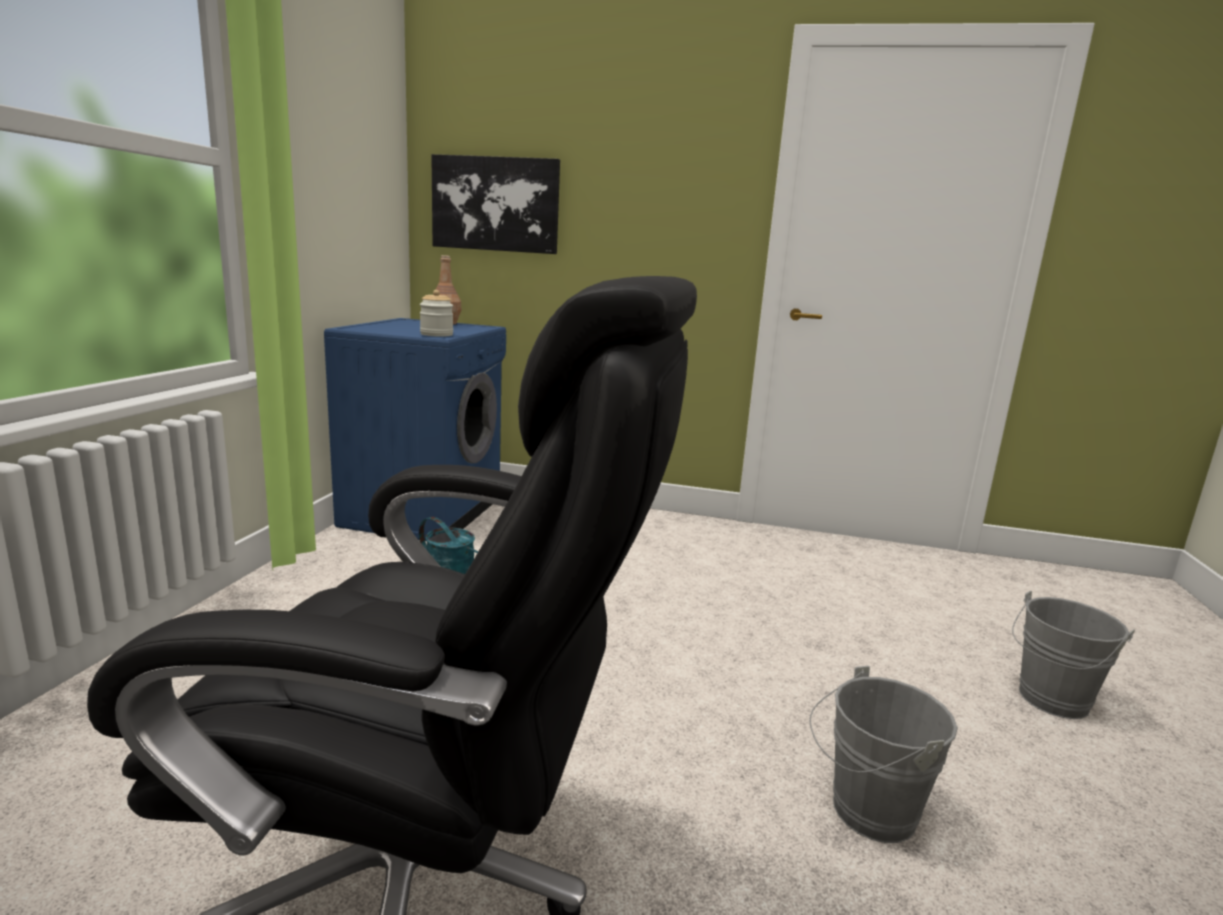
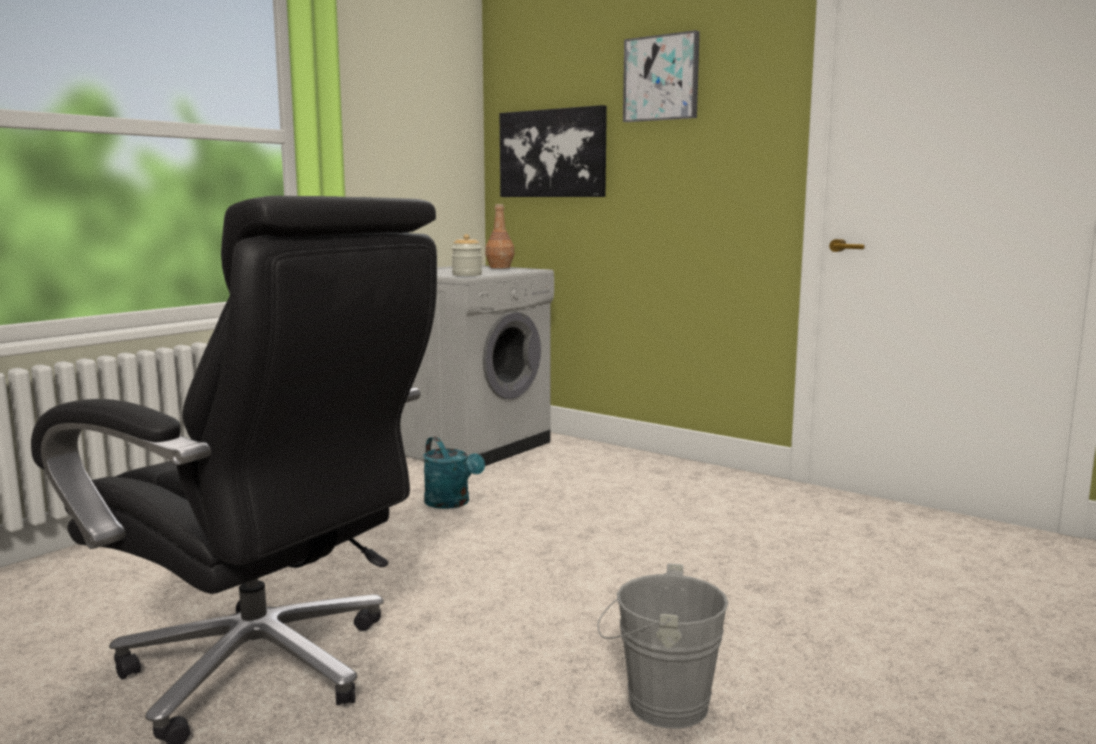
camera: 25 degrees right, 5 degrees down
blue washing machine [324,318,506,541] -> white washing machine [400,265,554,466]
grey bucket [1012,591,1135,719] -> none
none -> picture [623,30,700,122]

